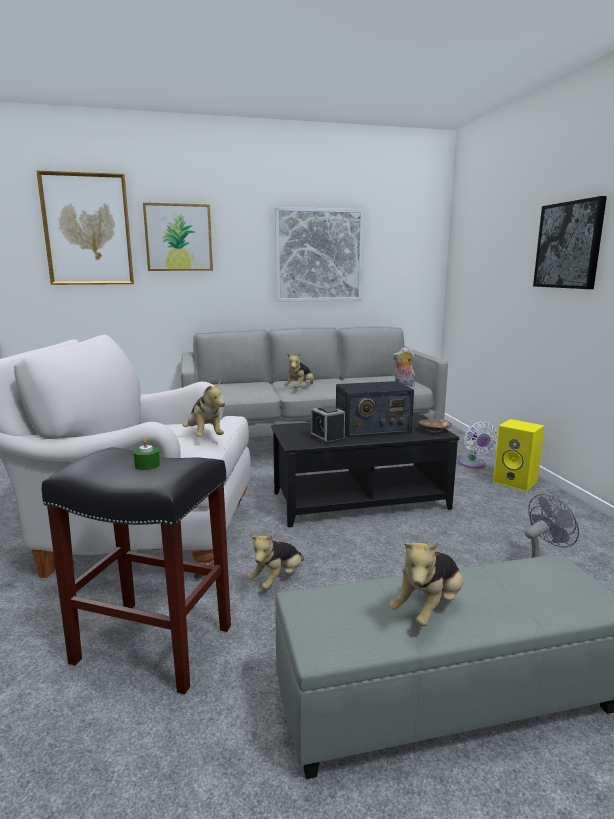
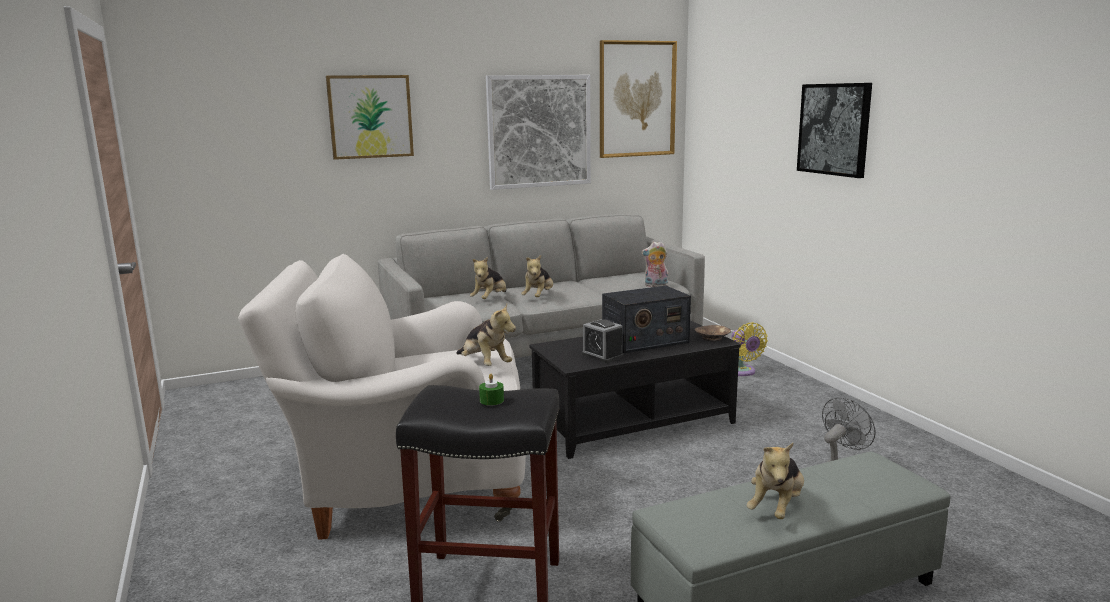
camera: 10 degrees left, 0 degrees up
picture [36,170,134,285] -> picture moved to [600,40,677,158]
plush toy [248,534,304,589] -> plush toy moved to [470,257,506,299]
white fan [460,421,498,469] -> yellow fan [731,322,768,376]
yellow speaker [493,419,545,491] -> none

